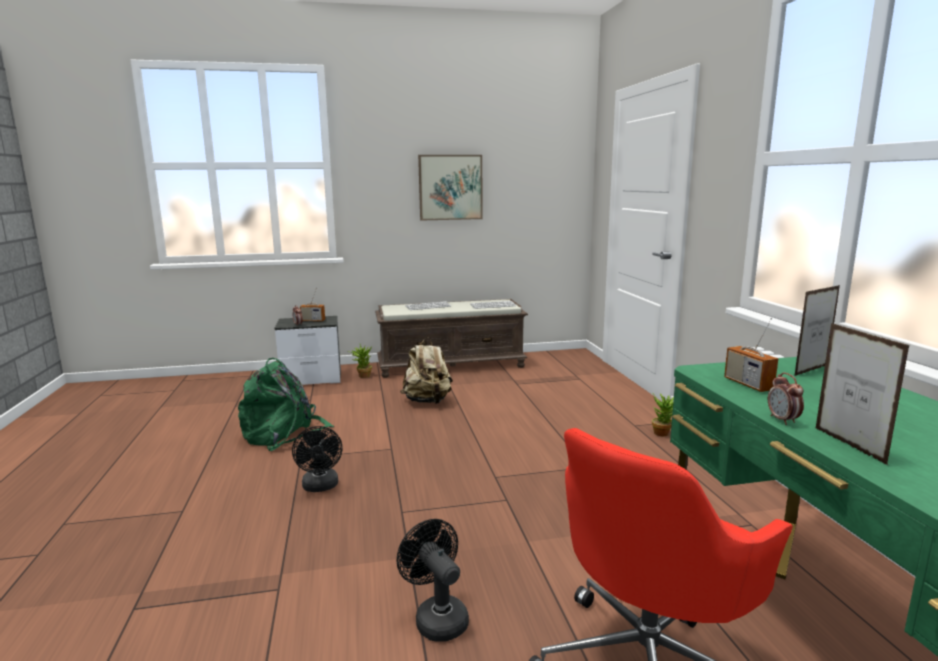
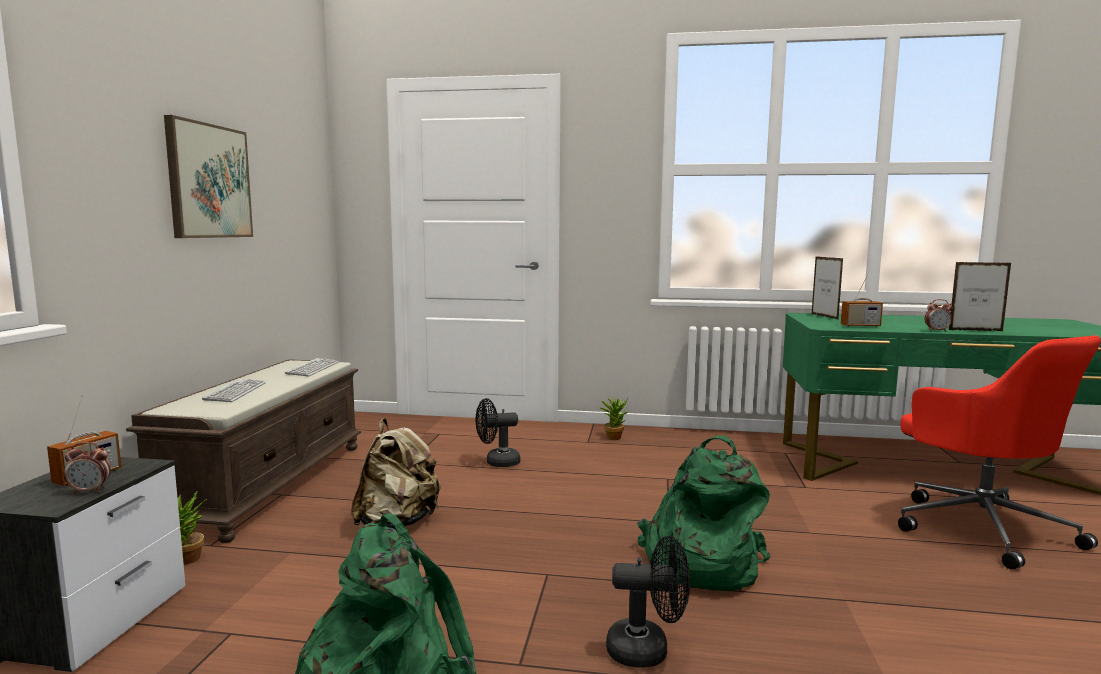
camera: 70 degrees left, 5 degrees down
black fan [396,519,469,642] -> black fan moved to [476,398,520,467]
none -> green backpack [637,436,770,591]

